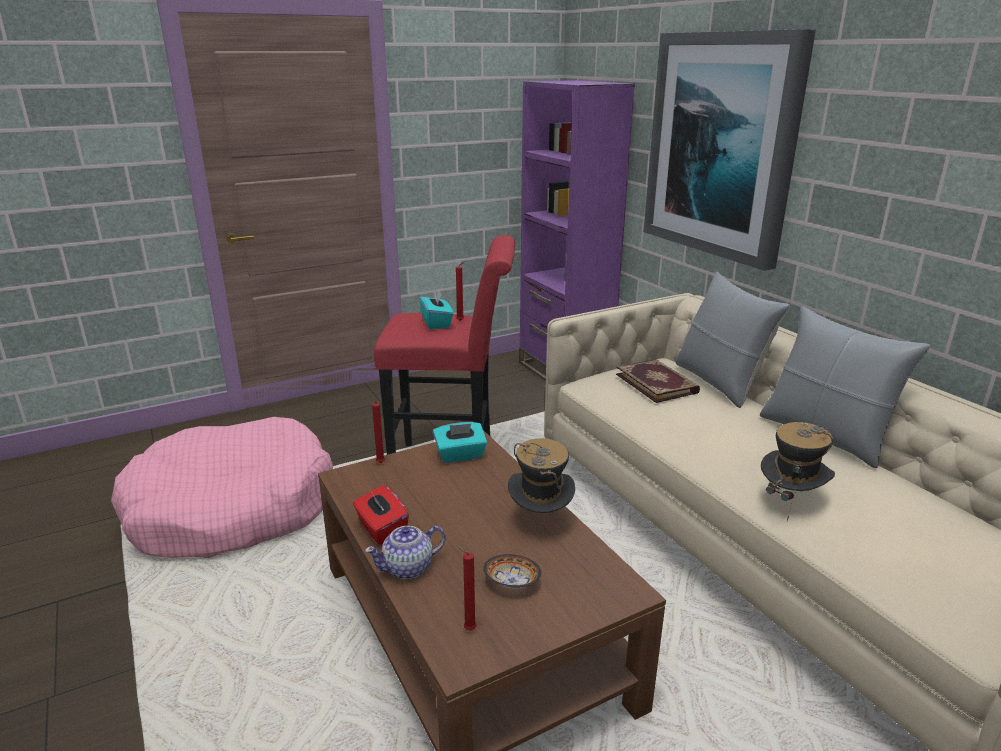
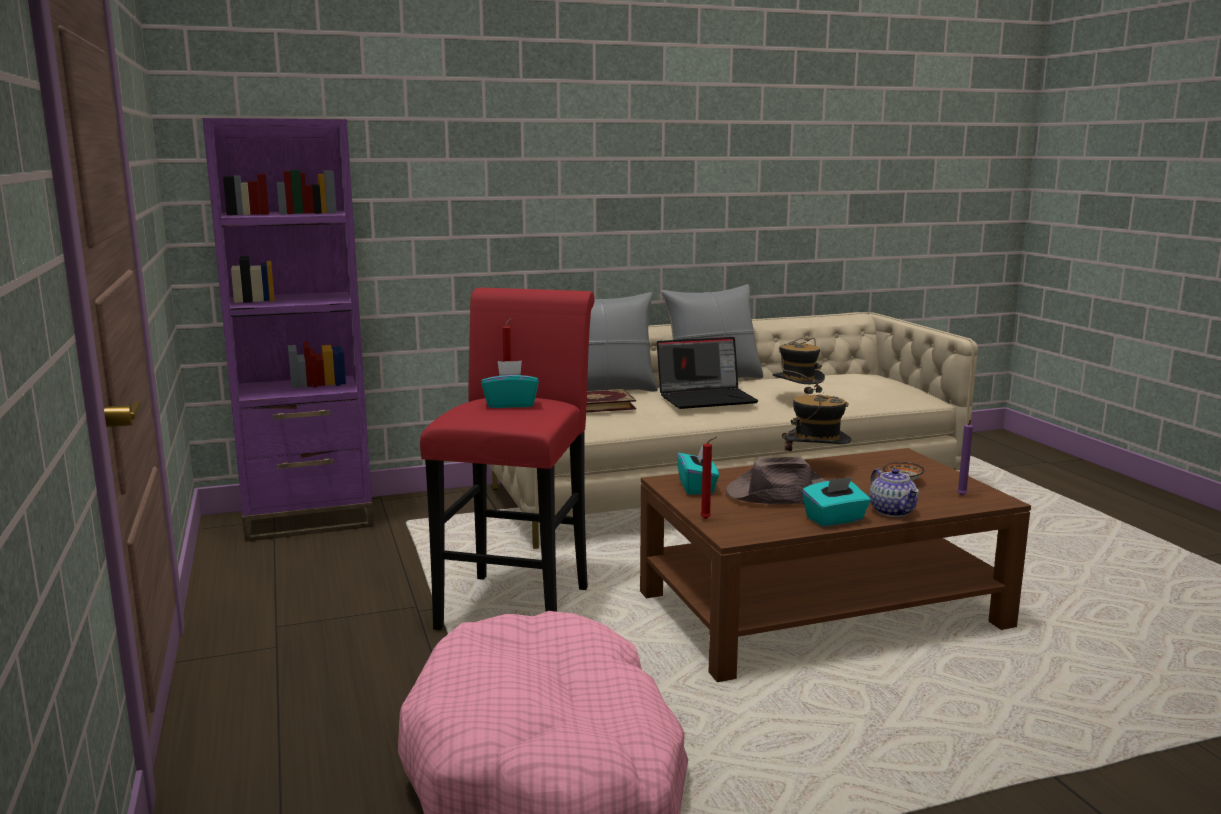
camera: 80 degrees left, 10 degrees down
red tissue box [353,485,409,545] -> turquoise tissue box [802,477,871,527]
red candle [457,546,476,630] -> purple candle [957,420,973,496]
picture [644,29,816,271] -> none
none -> laptop [657,337,759,409]
none -> brown hat [726,457,826,504]

